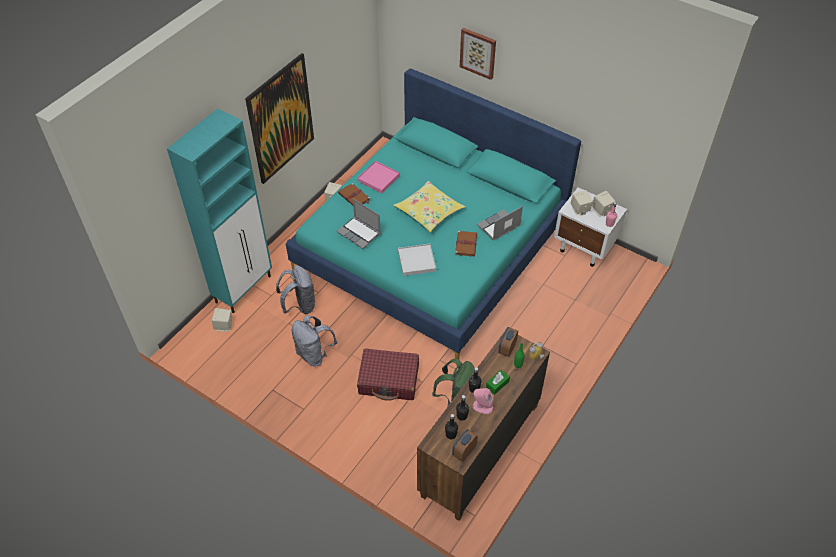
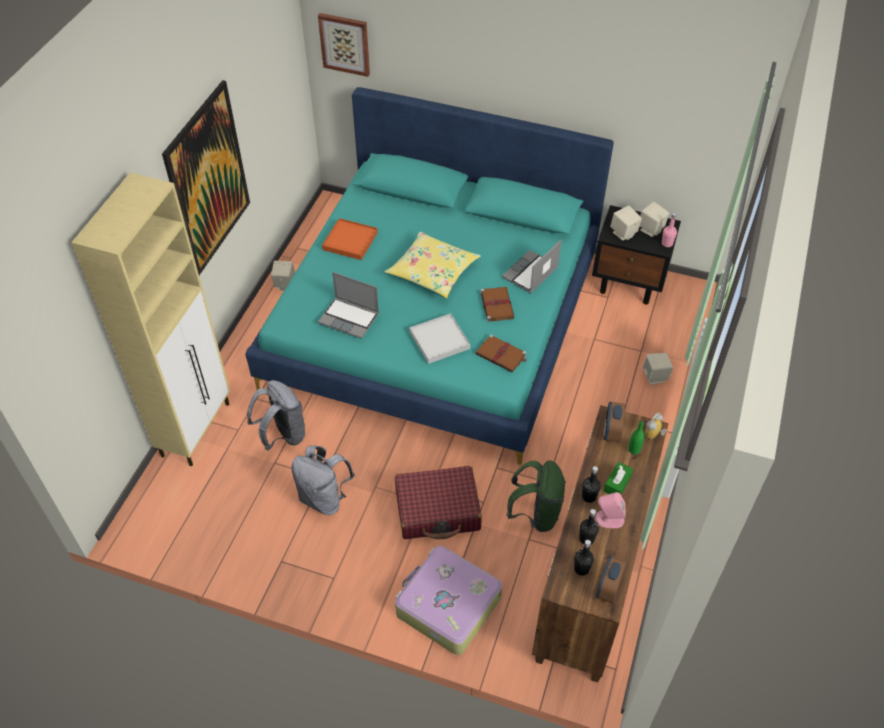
camera: 15 degrees left, 0 degrees up
turquoise cabinet [167,109,272,313] -> beige cabinet [71,173,230,466]
beige speaker [212,308,232,332] -> beige speaker moved to [643,353,673,385]
brown book [338,183,370,206] -> brown book moved to [476,334,526,372]
pink tray [357,161,400,193] -> orange tray [322,218,378,260]
picture [460,28,496,80] -> picture moved to [318,13,370,77]
white nightstand [554,187,627,267] -> black nightstand [592,205,681,304]
none -> suitcase [395,546,502,655]

